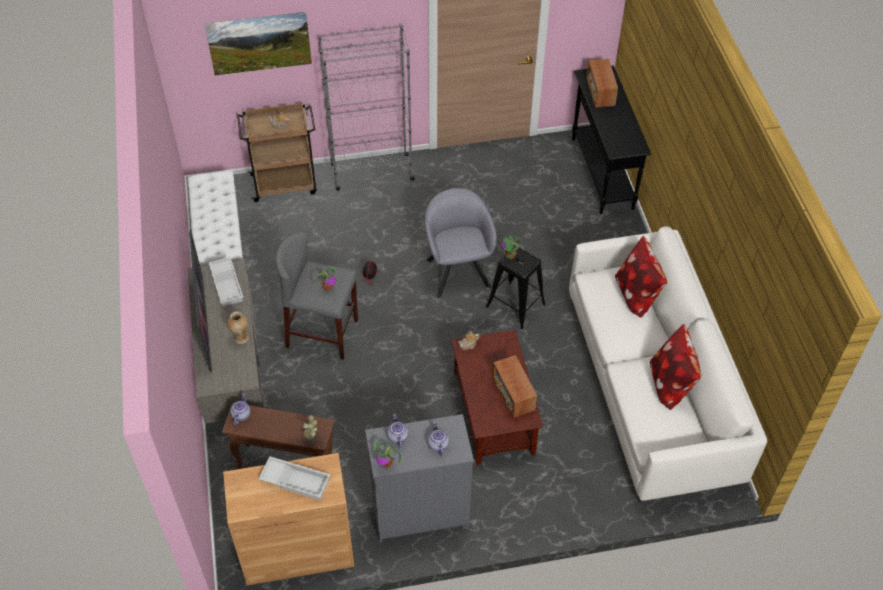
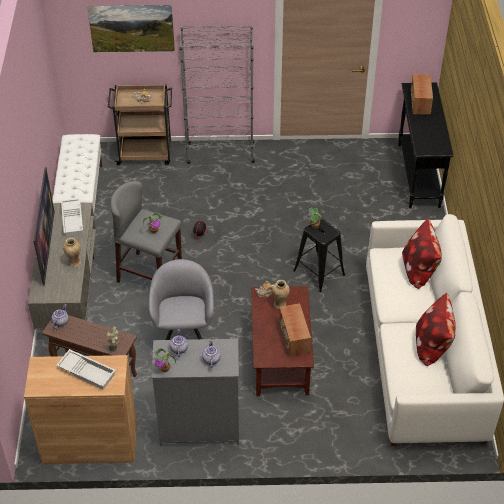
camera: 10 degrees right, 5 degrees down
grey armchair [425,188,497,298] -> grey armchair moved to [149,259,214,340]
none -> vase [272,280,290,309]

